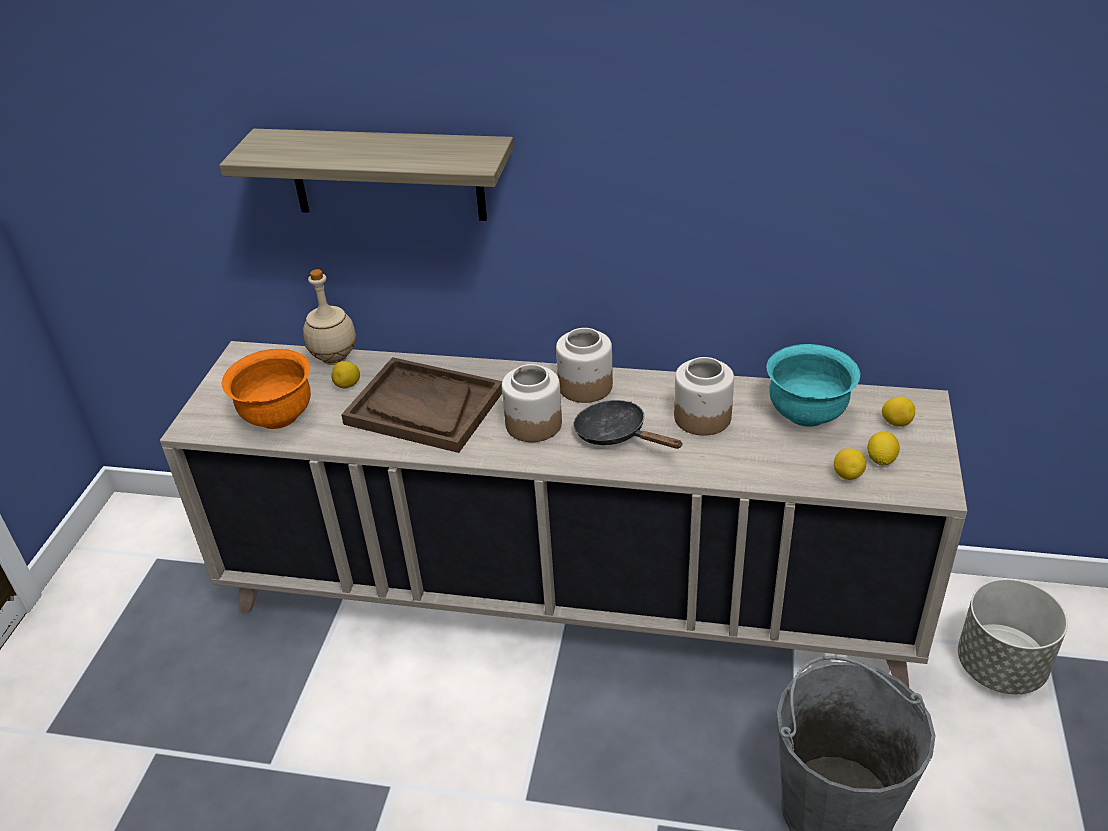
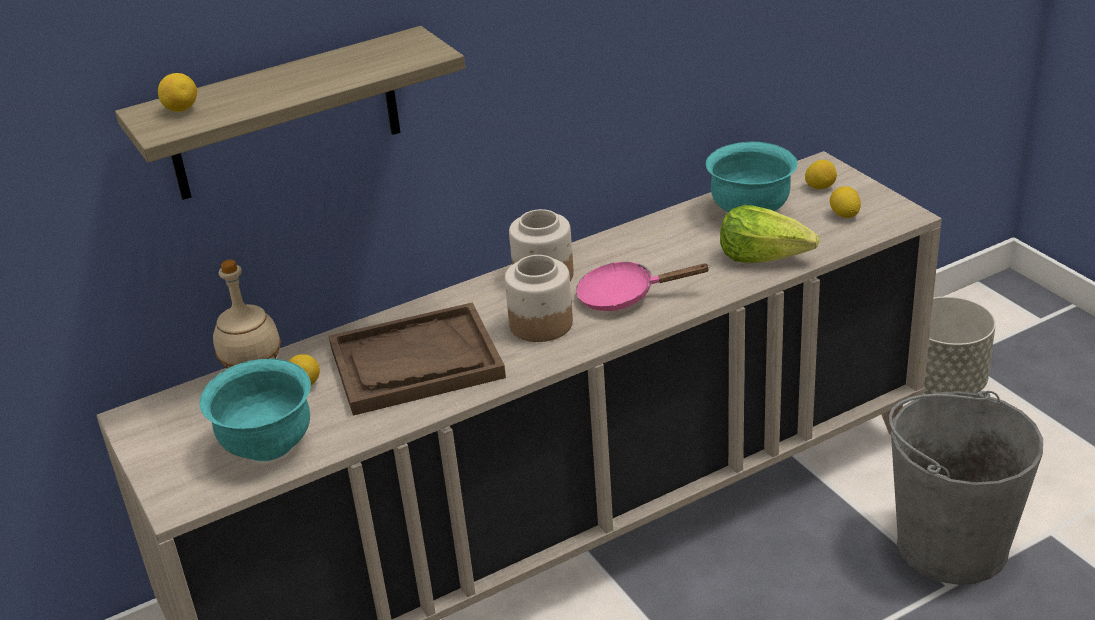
camera: 40 degrees left, 5 degrees down
orange bowl [222,349,311,429] -> turquoise bowl [199,358,311,461]
black frying pan [574,400,683,449] -> pink frying pan [576,262,711,311]
jar [674,357,734,436] -> none
lemon [834,449,866,480] -> lemon moved to [158,73,197,112]
none -> lettuce [720,205,819,263]

